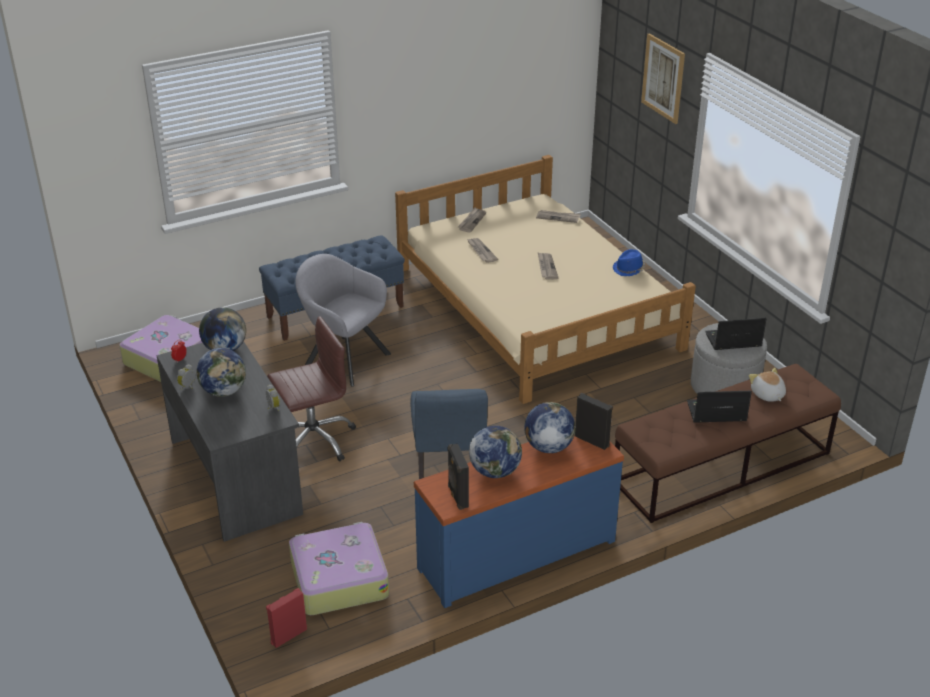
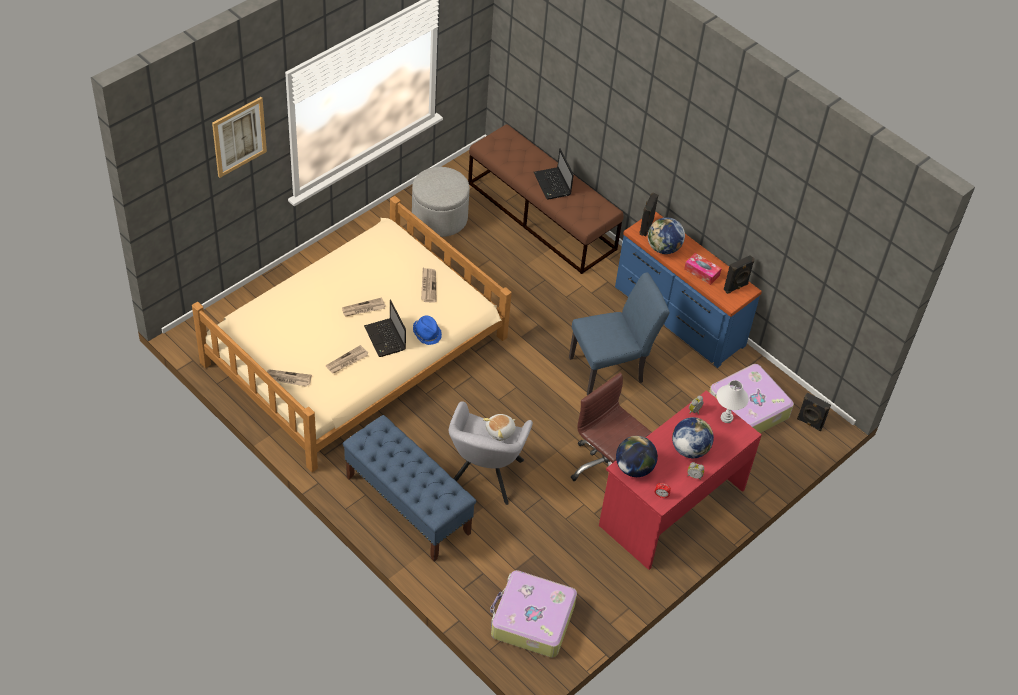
camera: 110 degrees left, 15 degrees up
grey desk [157,341,303,542] -> red desk [599,390,762,570]
red speaker [266,588,307,648] -> black speaker [797,392,831,431]
globe [469,426,522,478] -> tissue box [684,253,722,285]
newspaper [536,210,581,223] -> newspaper moved to [421,268,437,302]
blue hat [613,249,645,276] -> blue hat moved to [413,315,442,345]
laptop [705,318,767,350] -> laptop moved to [364,300,406,357]
plush toy [749,368,786,402] -> plush toy moved to [483,414,516,441]
none -> white table lamp [716,380,749,423]

